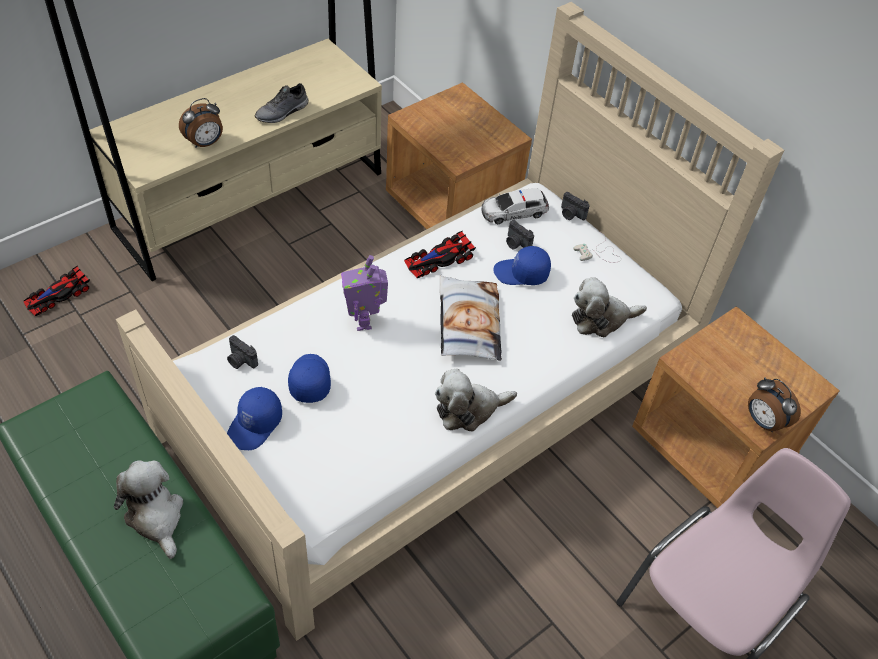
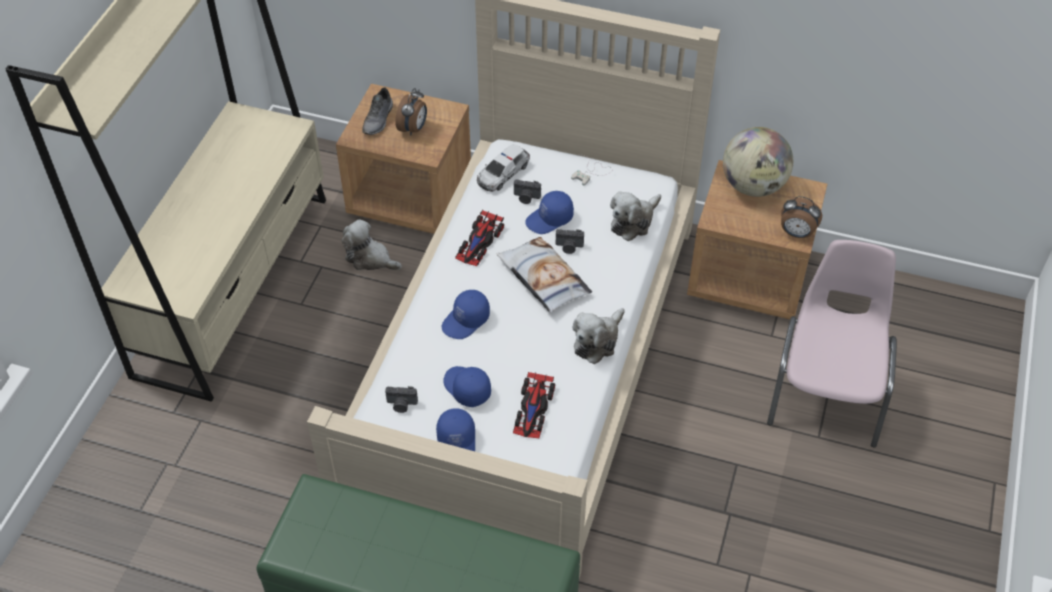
camera: 30 degrees left, 0 degrees up
toy car [24,266,90,316] -> toy car moved to [513,371,555,438]
plush toy [114,460,183,559] -> plush toy moved to [341,219,402,270]
alarm clock [179,98,223,148] -> alarm clock moved to [395,88,427,136]
grey shoe [255,83,309,123] -> grey shoe moved to [362,87,393,135]
toy robot [341,255,388,331] -> blue cap [441,290,490,339]
camera [561,192,590,220] -> camera moved to [556,229,584,254]
none -> globe [723,127,793,197]

